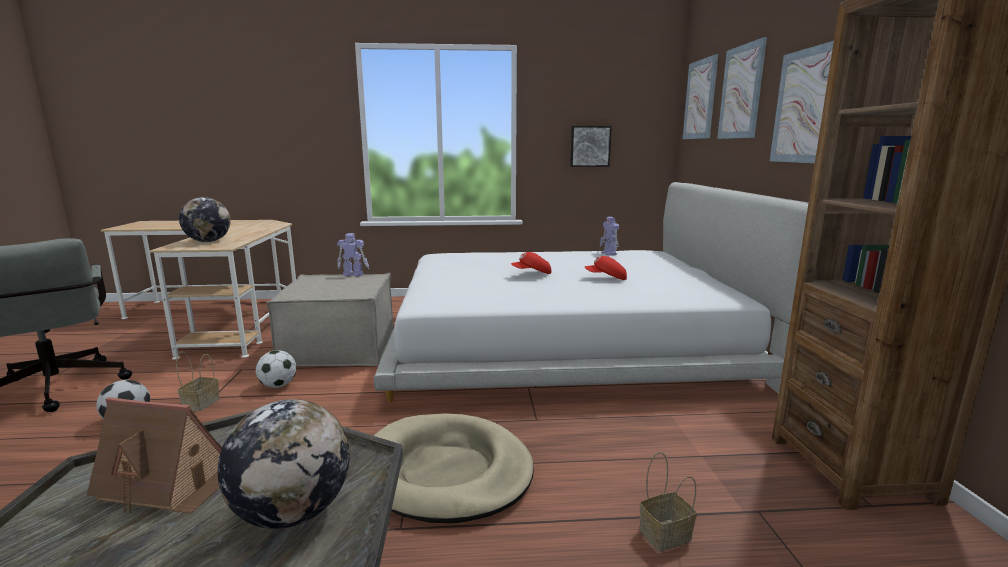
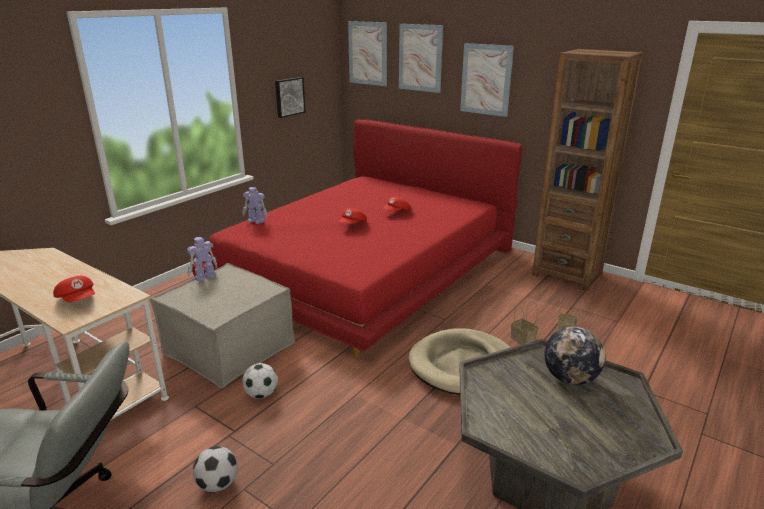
camera: 50 degrees left, 10 degrees up
toy house [87,397,222,514] -> none
basket [176,352,220,411] -> basket moved to [511,300,538,344]
globe [179,197,230,242] -> red cap [53,276,95,302]
white bed [374,182,808,402] -> red bed [192,119,522,357]
toy robot [600,217,619,256] -> toy robot moved to [242,187,267,224]

